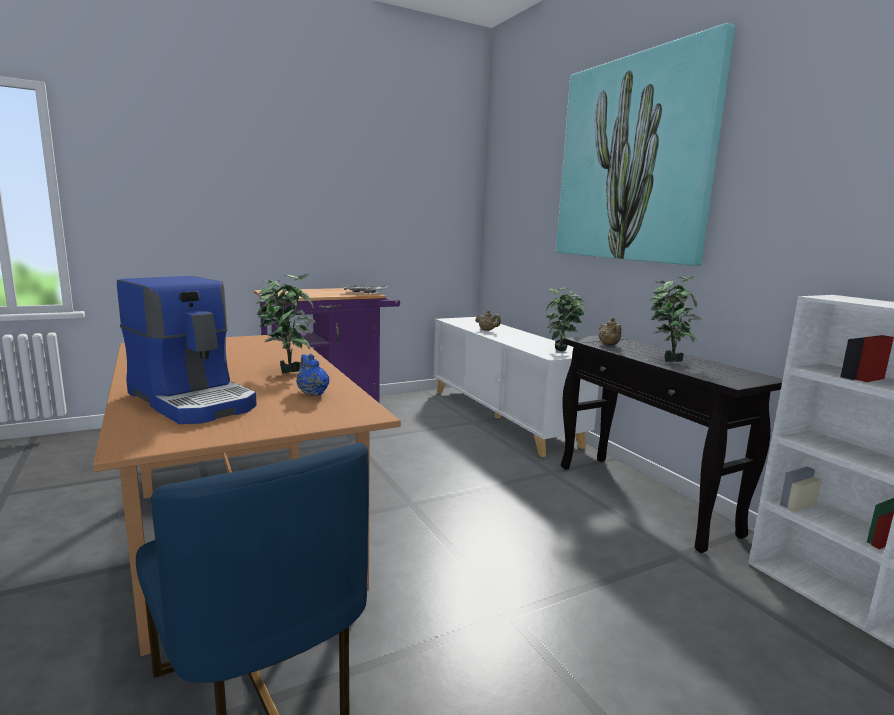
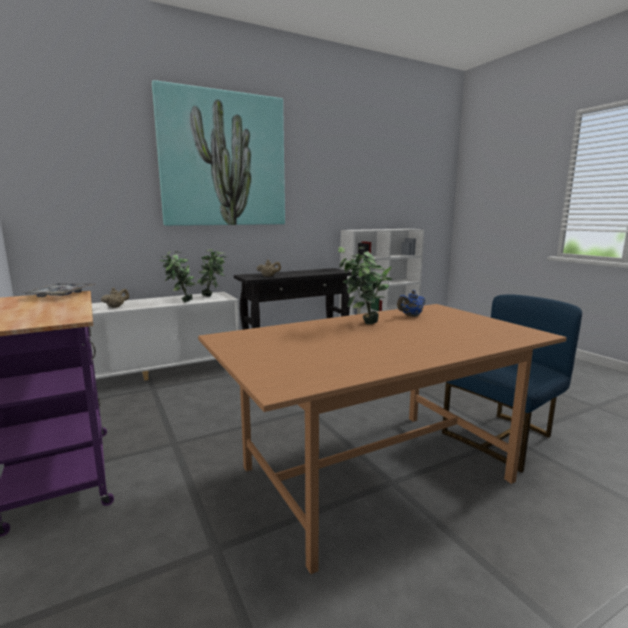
camera: 90 degrees left, 0 degrees up
coffee machine [117,276,257,424] -> none
potted plant [649,276,702,362] -> potted plant moved to [160,251,196,302]

